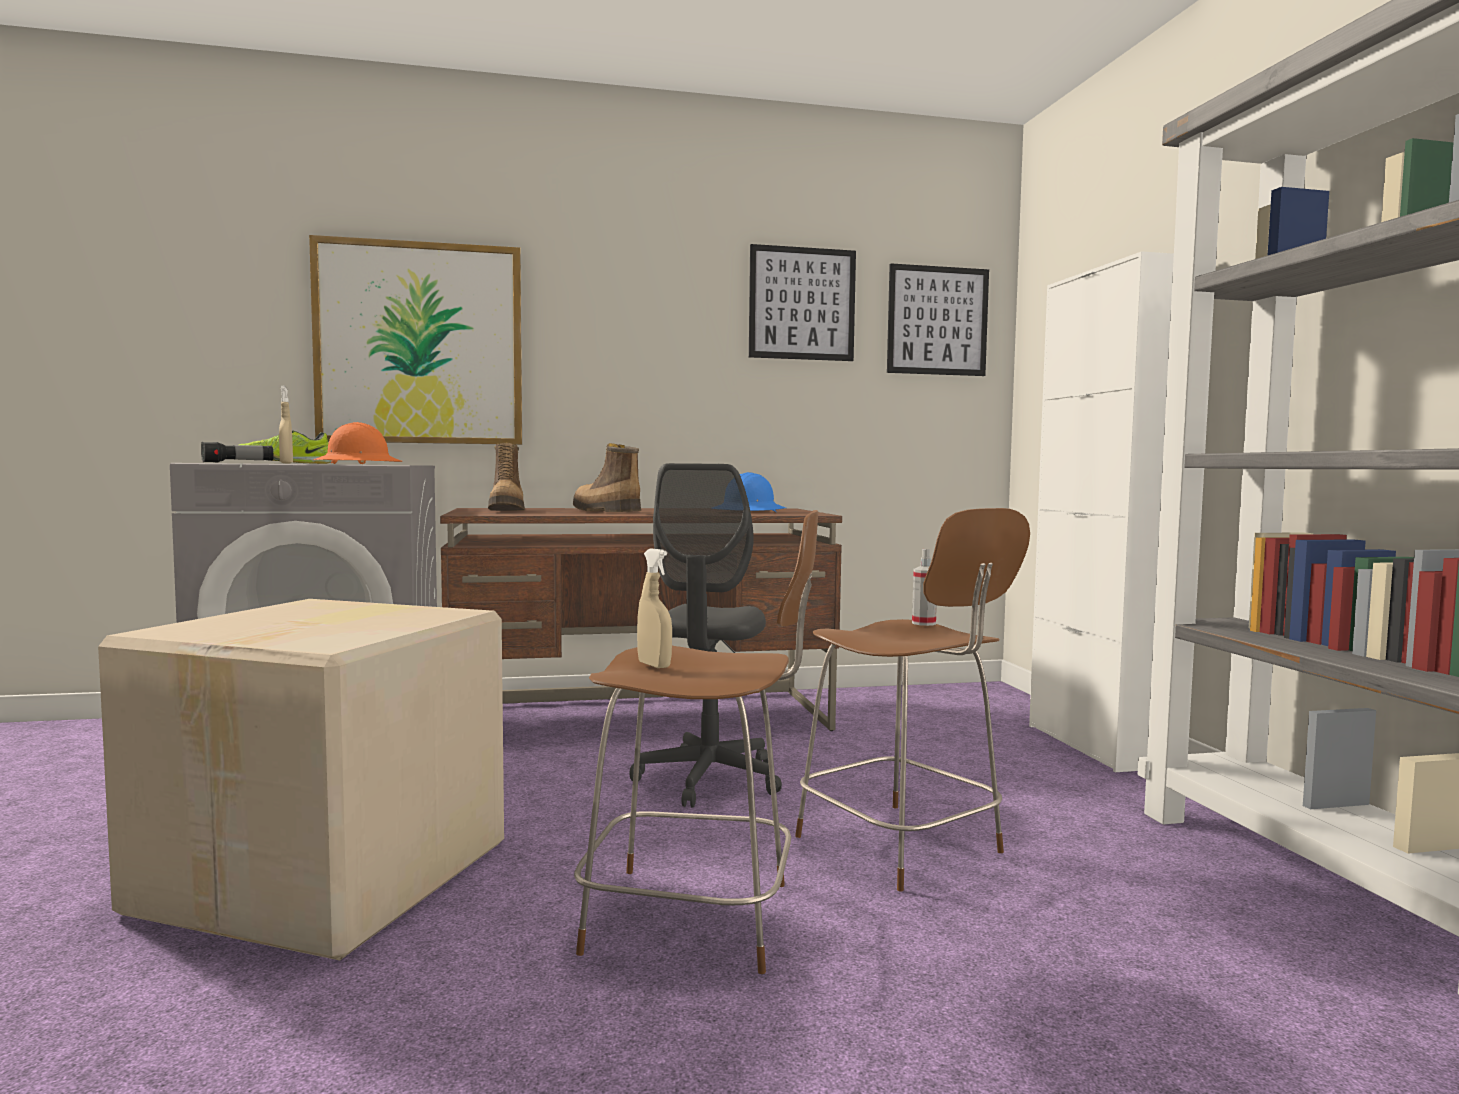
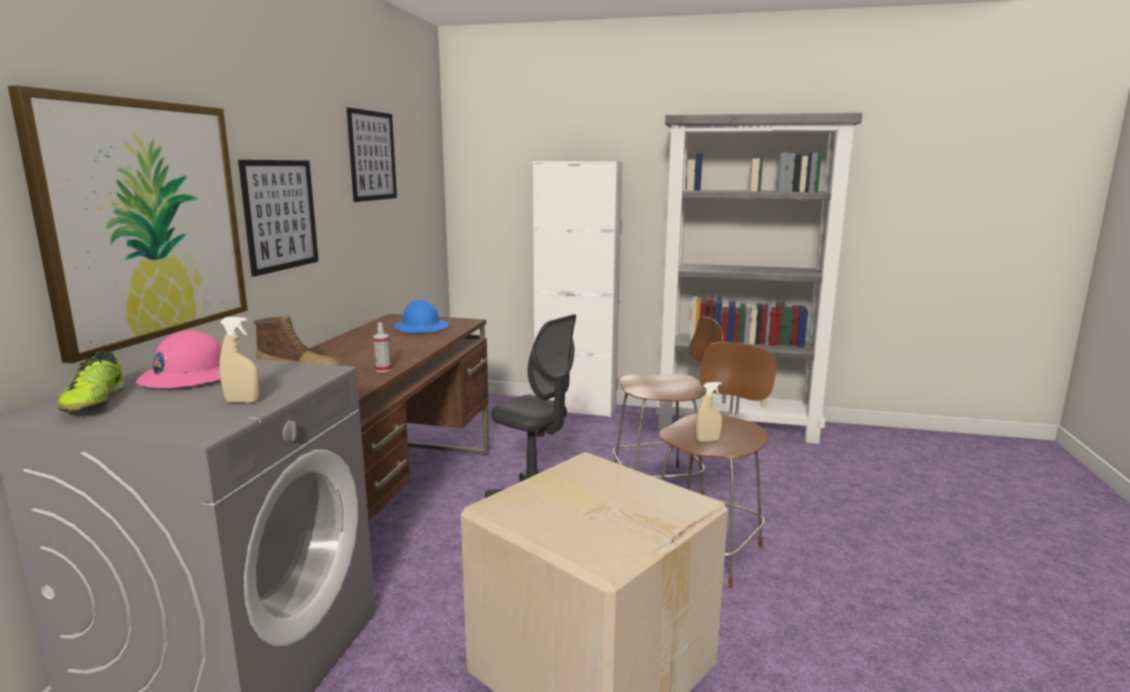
camera: 65 degrees left, 10 degrees up
flashlight [201,442,273,463] -> none
orange hard hat [313,422,402,464] -> pink hard hat [136,331,222,388]
boot [573,443,641,512] -> none
picture [887,263,989,376] -> picture moved to [238,160,319,277]
spray bottle [912,549,937,626] -> spray bottle moved to [373,322,391,372]

